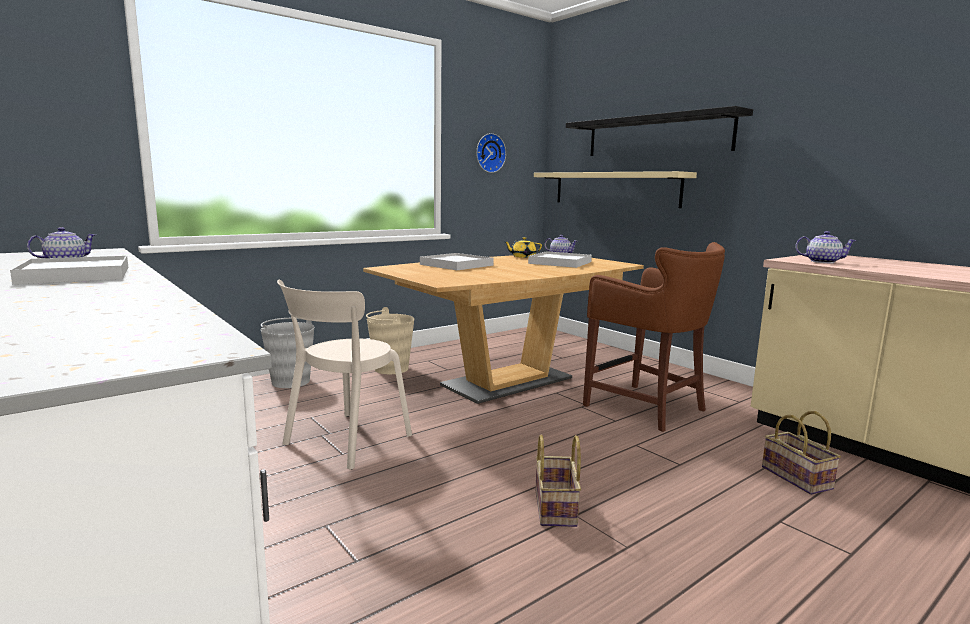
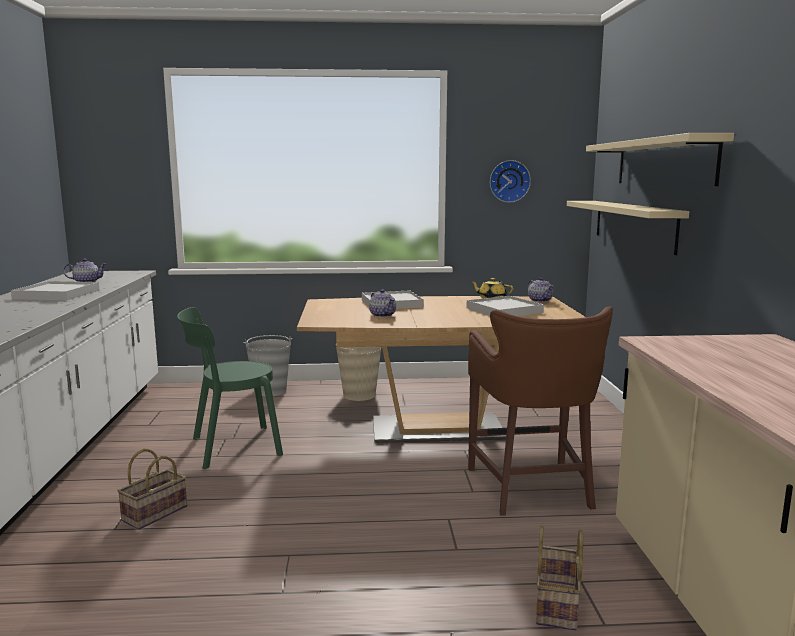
camera: 35 degrees right, 0 degrees up
beige chair [277,280,412,470] -> green chair [177,307,283,469]
basket [535,435,581,527] -> basket moved to [117,449,187,530]
black shelf [566,106,753,156] -> beige shelf [586,133,734,186]
teapot [795,231,857,263] -> teapot moved to [369,289,396,318]

